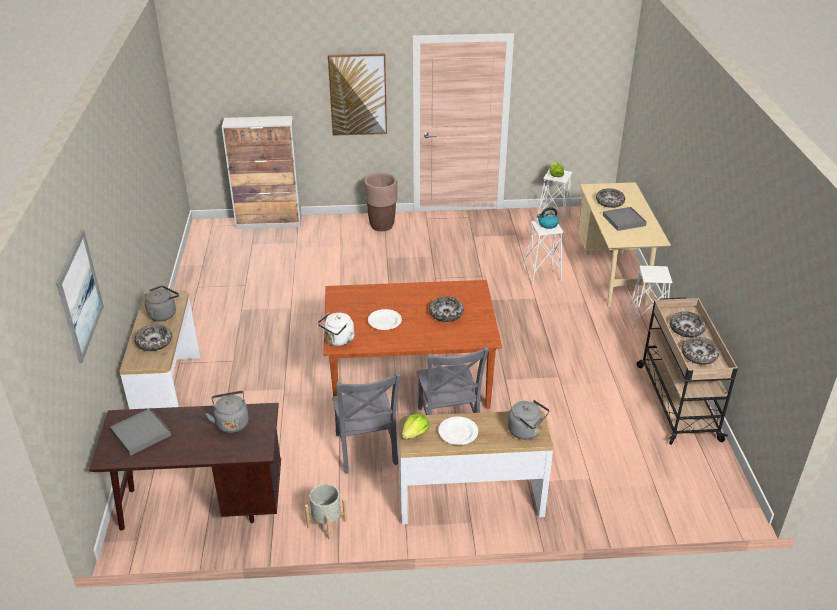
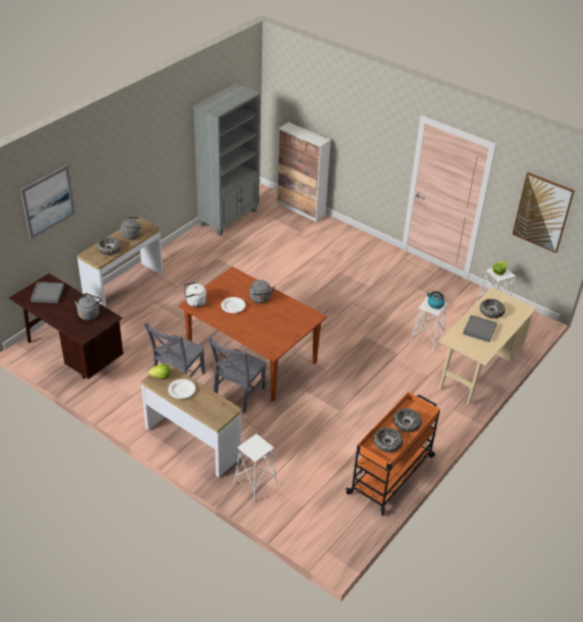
camera: 40 degrees right, 5 degrees up
grey planter [305,484,347,539] -> none
picture [328,53,387,136] -> picture moved to [512,172,575,253]
brown planter [364,173,397,231] -> none
bowl [429,296,464,322] -> none
grey kettle [508,400,550,440] -> grey kettle moved to [250,280,275,303]
white stool [627,266,672,333] -> white stool moved to [234,434,277,502]
beige cart [637,298,738,445] -> orange cart [346,392,440,516]
none -> grey bookcase [193,83,260,236]

